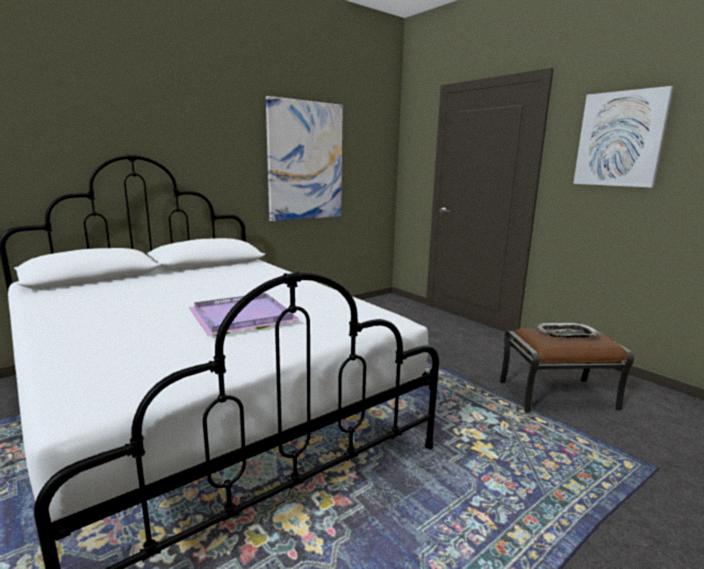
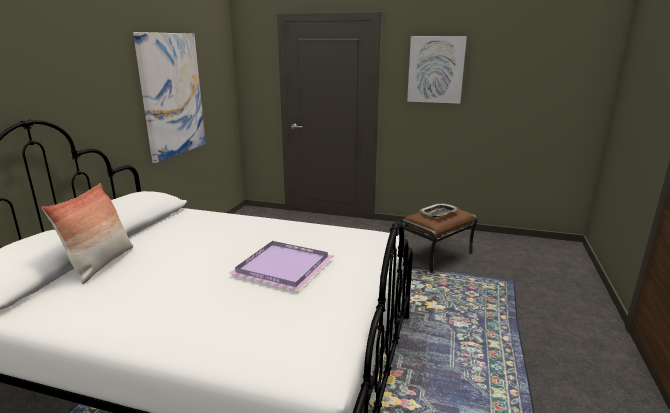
camera: 35 degrees left, 5 degrees up
none -> pillow [42,183,133,284]

